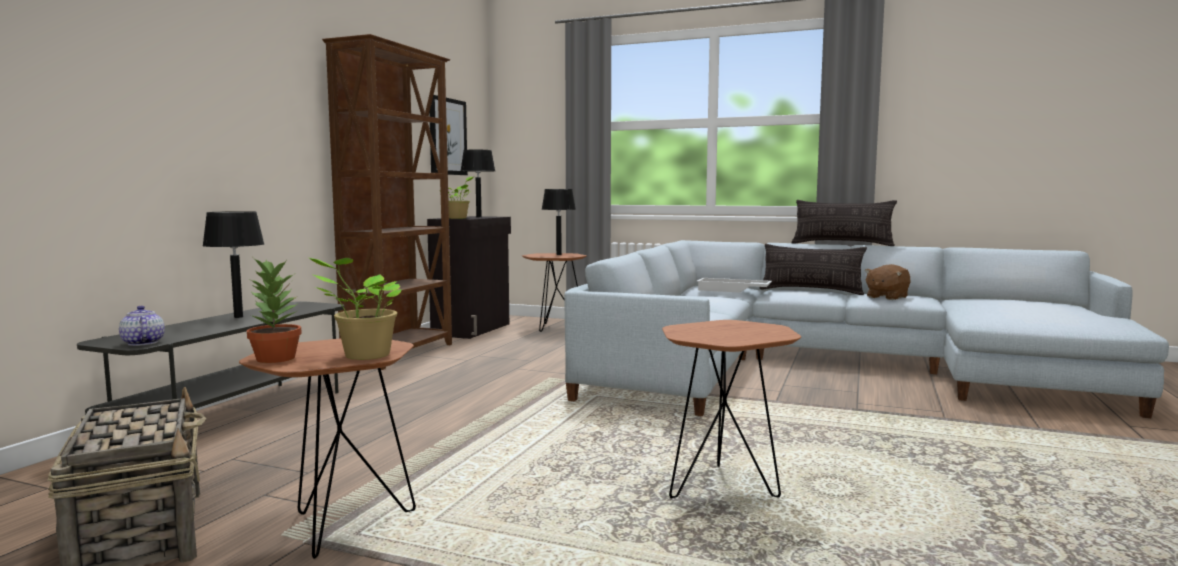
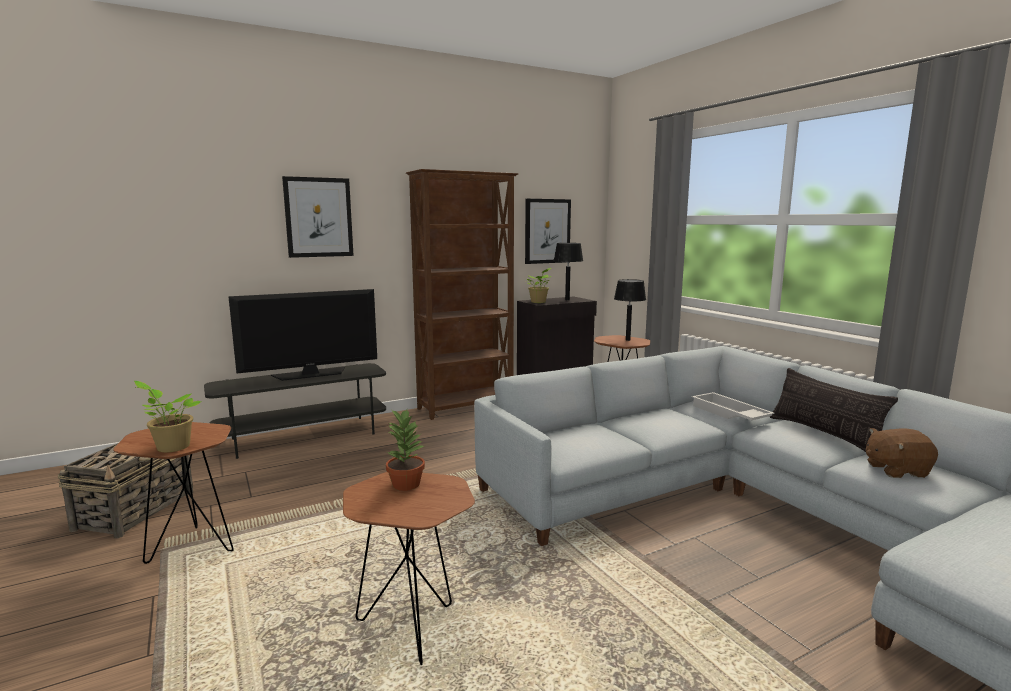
camera: 40 degrees right, 5 degrees up
teapot [119,306,165,346] -> none
black table lamp [202,211,264,318] -> television [228,289,377,381]
potted plant [247,259,302,363] -> potted plant moved to [386,409,426,491]
pillow [792,200,897,246] -> none
none -> picture [282,176,354,258]

